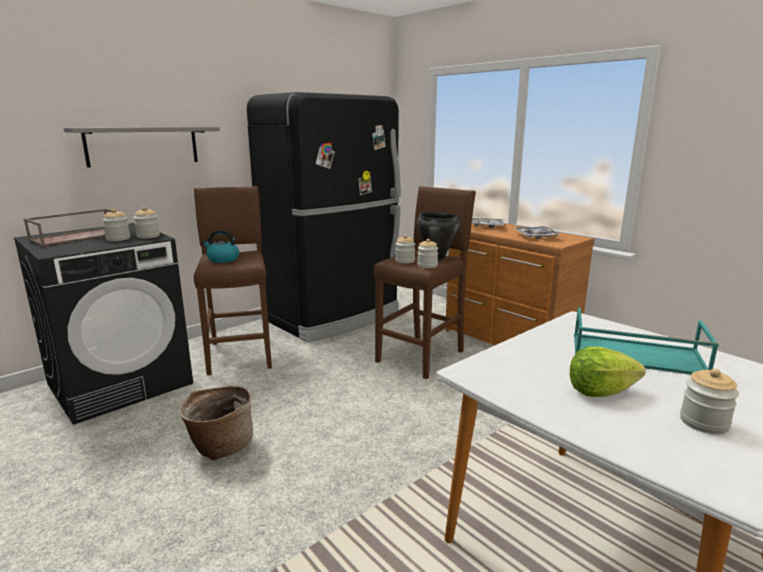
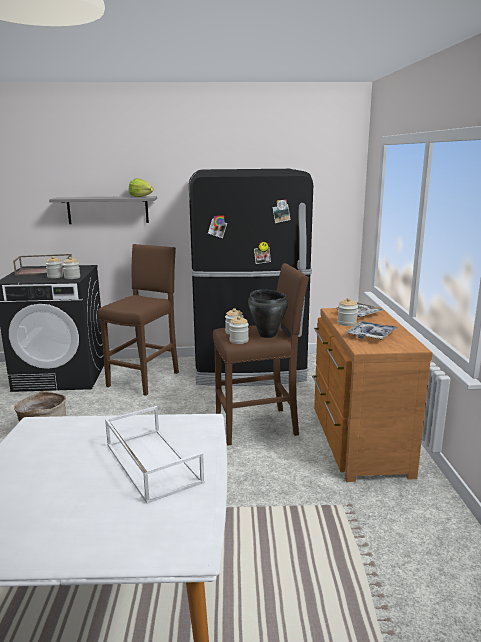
camera: 40 degrees right, 0 degrees up
kettle [202,230,239,263] -> none
lettuce [570,347,646,397] -> lettuce moved to [129,179,154,197]
turquoise tray [574,308,719,375] -> white tray [105,406,205,504]
jar [680,368,739,434] -> jar moved to [337,298,358,326]

